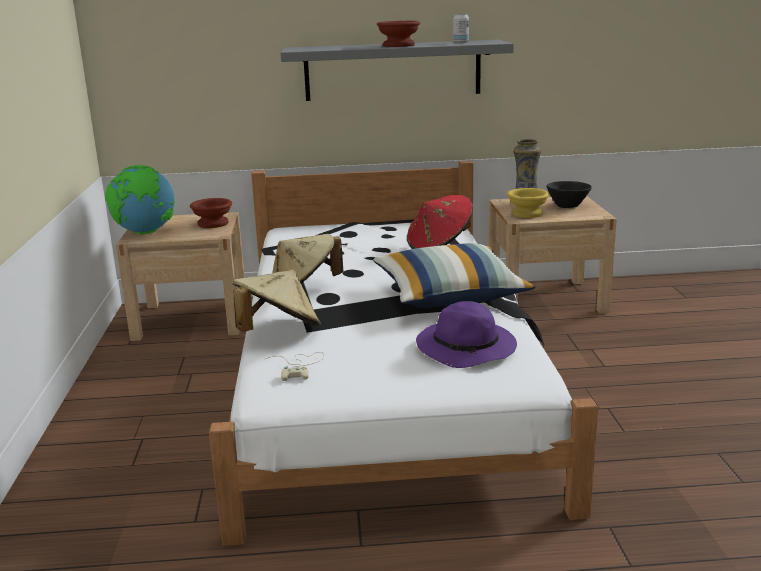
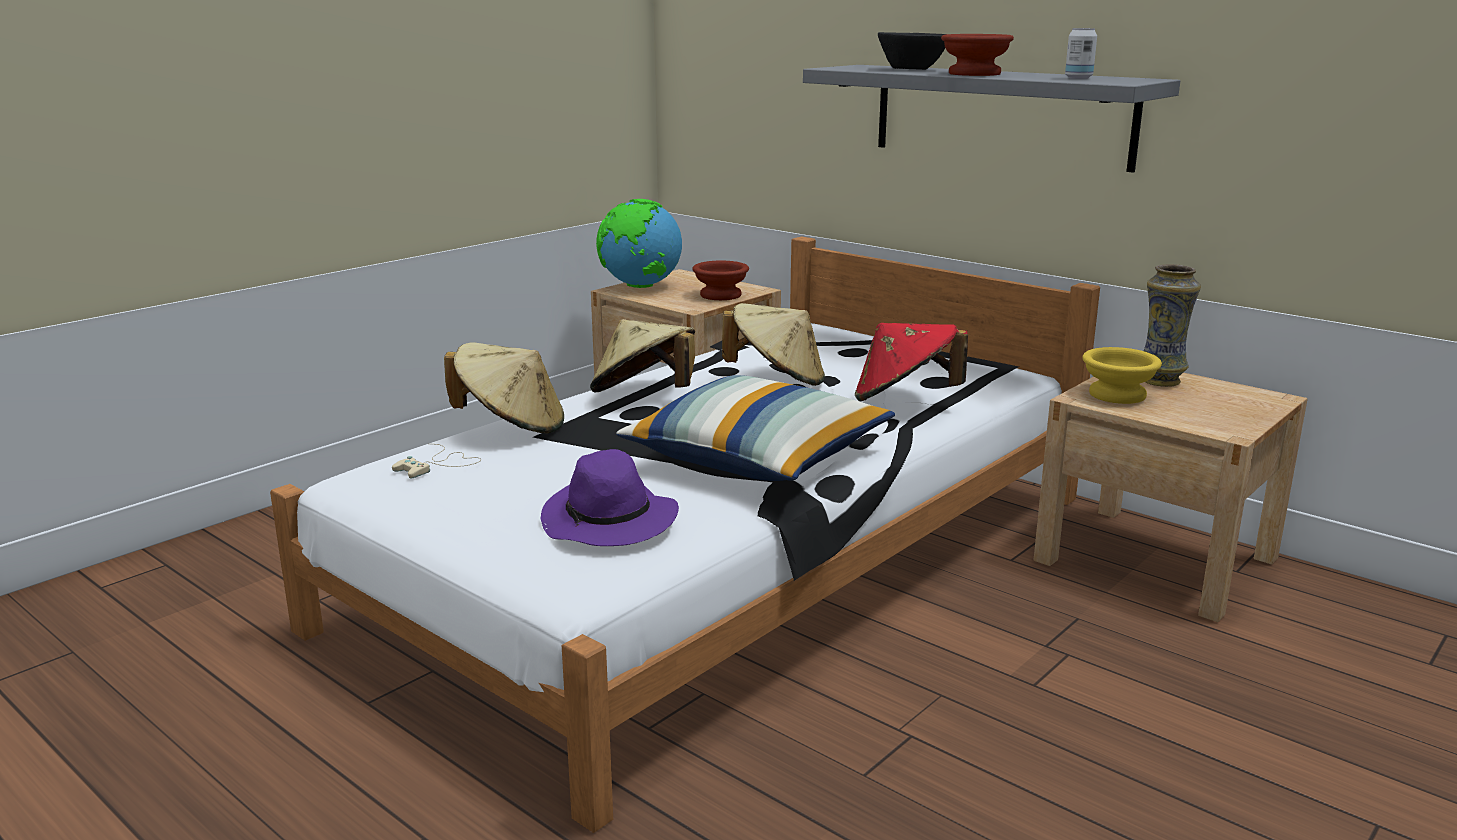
camera: 45 degrees right, 0 degrees up
black bowl [547,181,592,208] -> black bowl moved to [878,32,945,70]
none -> beige hat [722,303,825,386]

